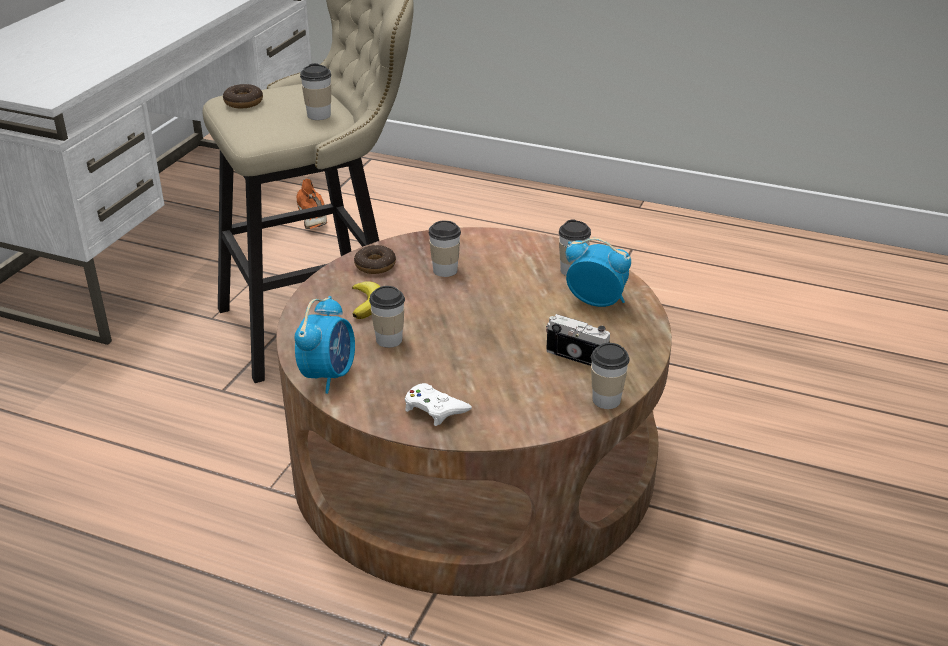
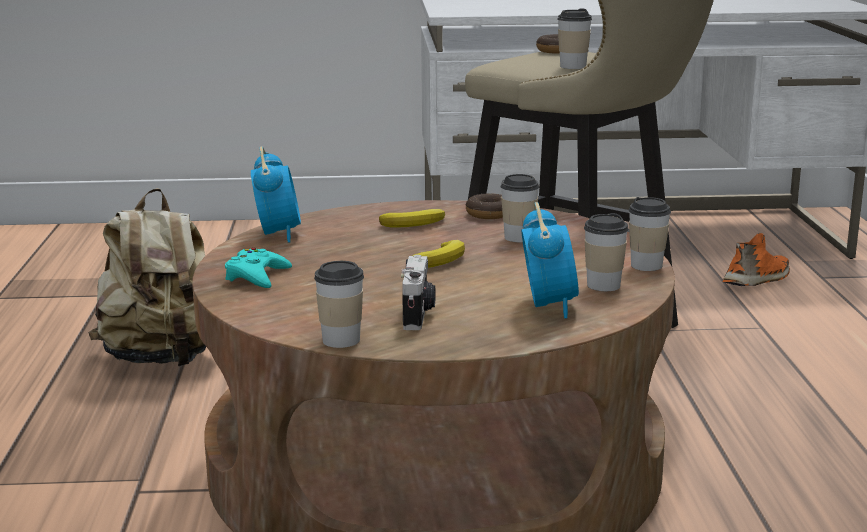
camera: 65 degrees right, 15 degrees down
alarm clock [295,296,355,394] -> alarm clock turned 90 degrees counterclockwise [251,146,301,243]
cup [369,286,405,348] -> cup moved to [628,197,671,271]
white game controller [405,383,472,426] -> turquoise game controller [225,248,292,288]
none -> beige backpack [88,188,206,366]
none -> banana [412,240,465,268]

